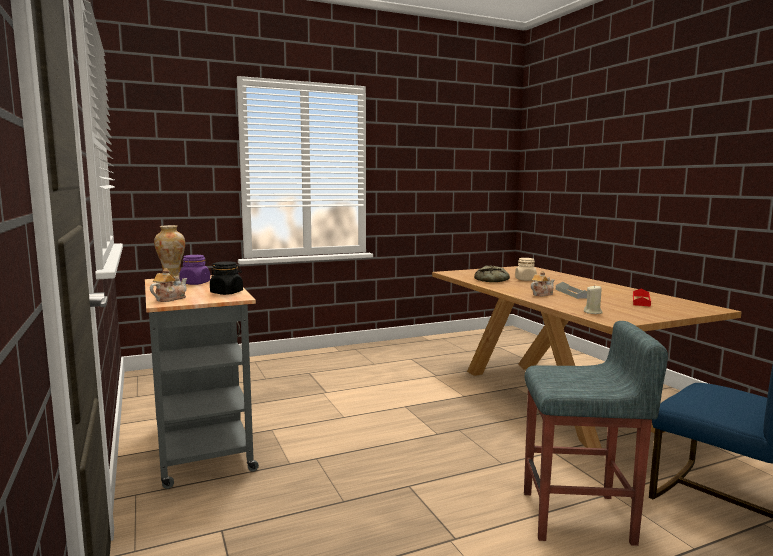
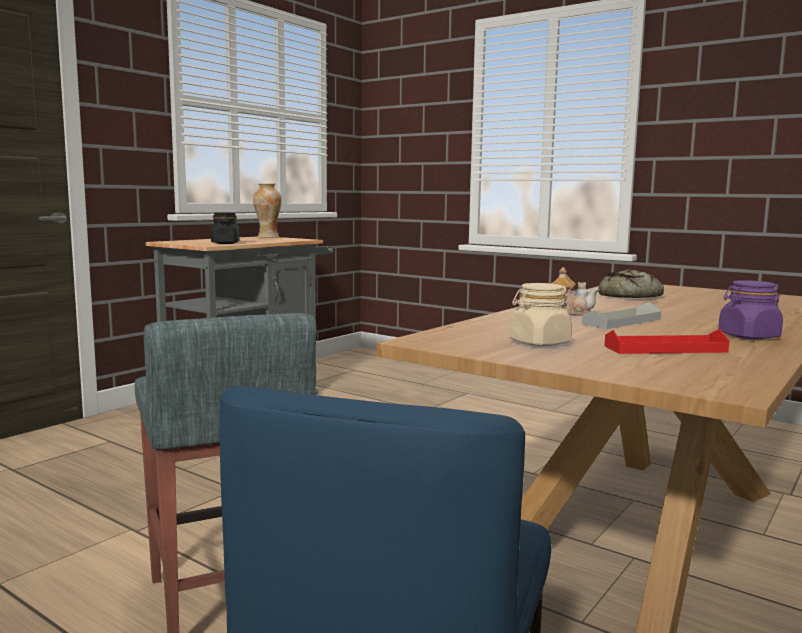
camera: 60 degrees right, 0 degrees up
teapot [150,268,187,302] -> none
purple jar [179,255,210,285] -> purple jar moved to [718,280,783,339]
beige jar [515,258,537,281] -> beige jar moved to [509,283,572,346]
beige candle [584,285,603,314] -> none

